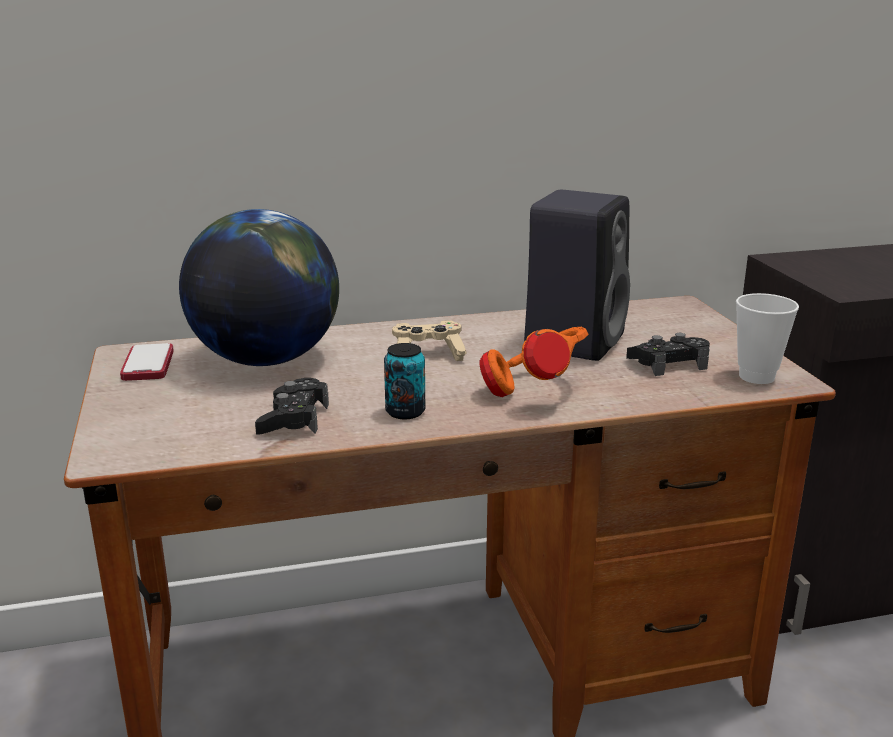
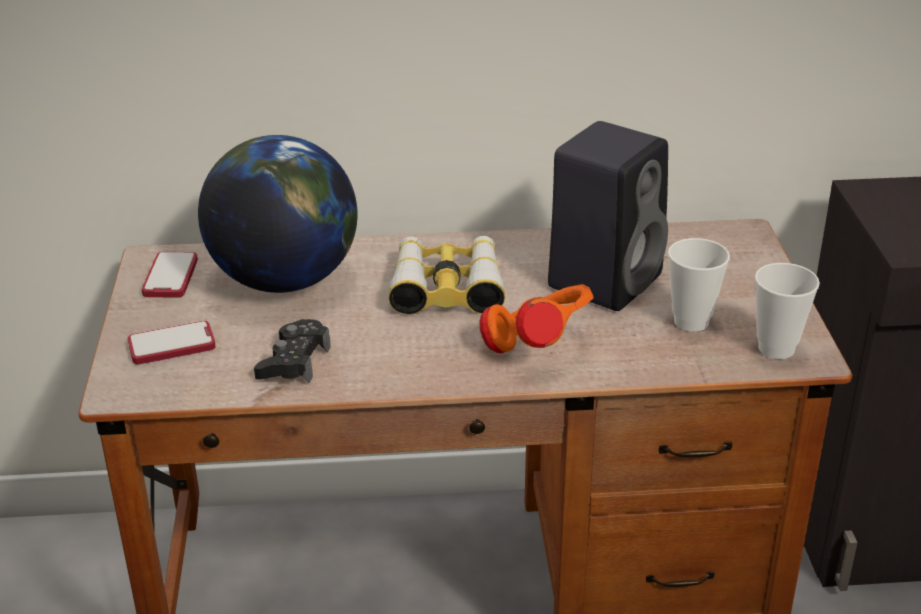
camera: 10 degrees right, 10 degrees up
can [384,343,425,419] -> none
beige game controller [392,320,467,361] -> binoculars [388,236,505,315]
black game controller [626,333,710,376] -> cup [668,238,730,332]
none -> phone [128,321,216,364]

